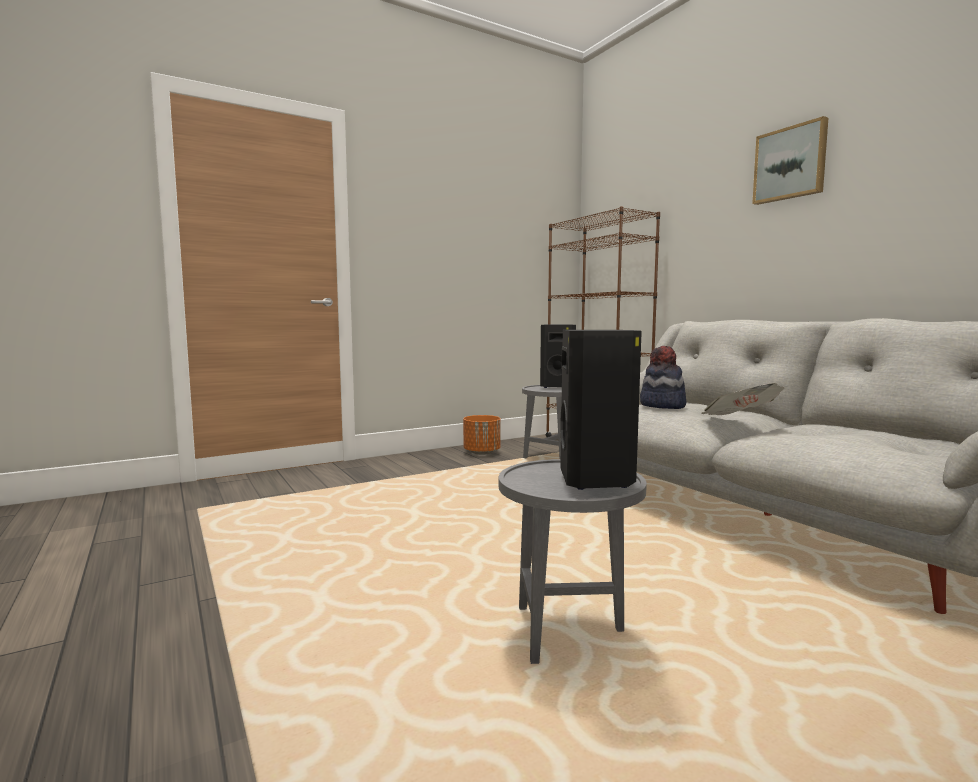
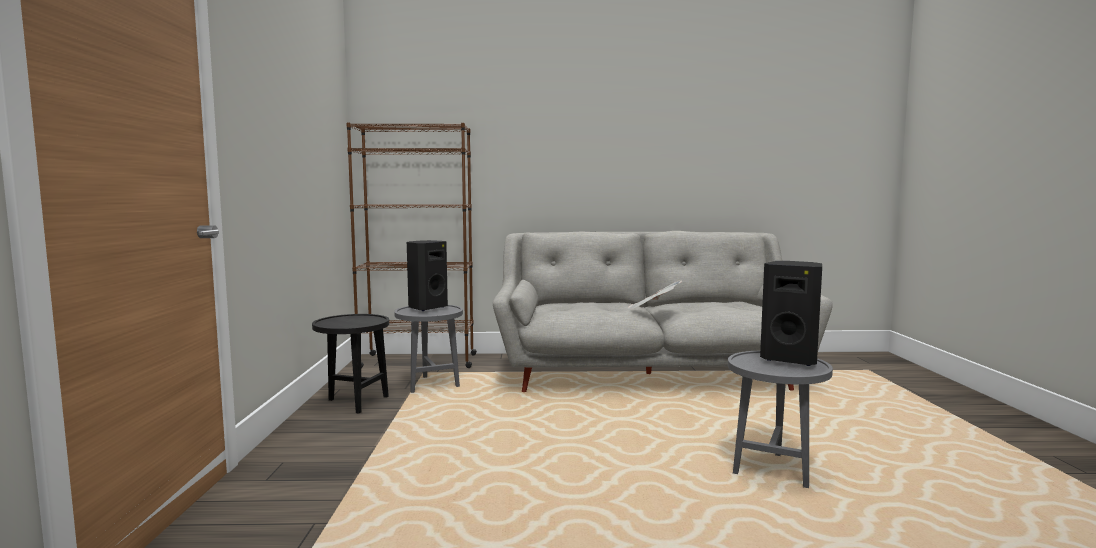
camera: 60 degrees left, 0 degrees up
orange planter [463,415,501,455] -> black side table [312,314,389,414]
hat [640,346,686,409] -> none
picture [752,116,828,205] -> none

